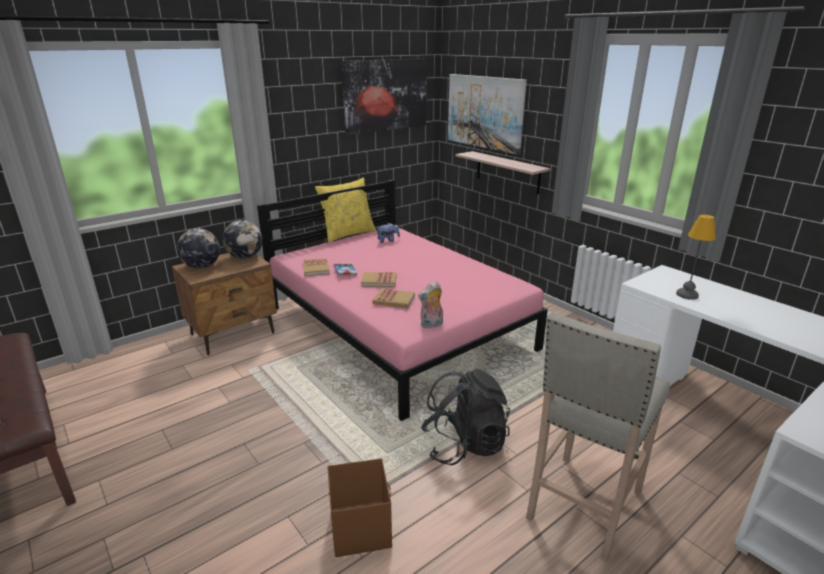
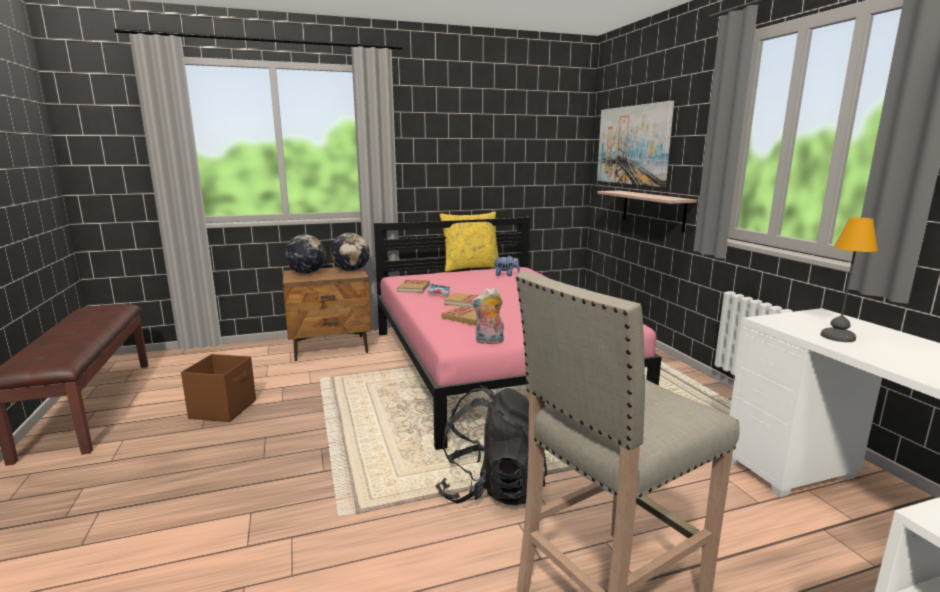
camera: 20 degrees right, 10 degrees down
brown storage box [327,458,392,557] -> brown storage box moved to [181,354,256,422]
picture [341,58,427,135] -> none

